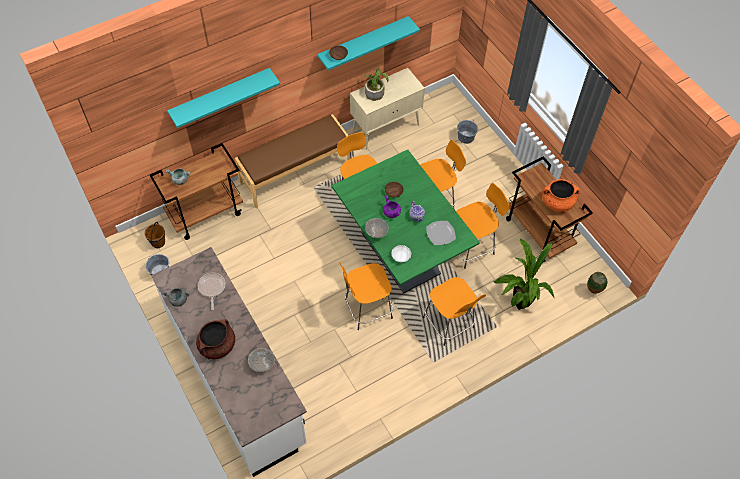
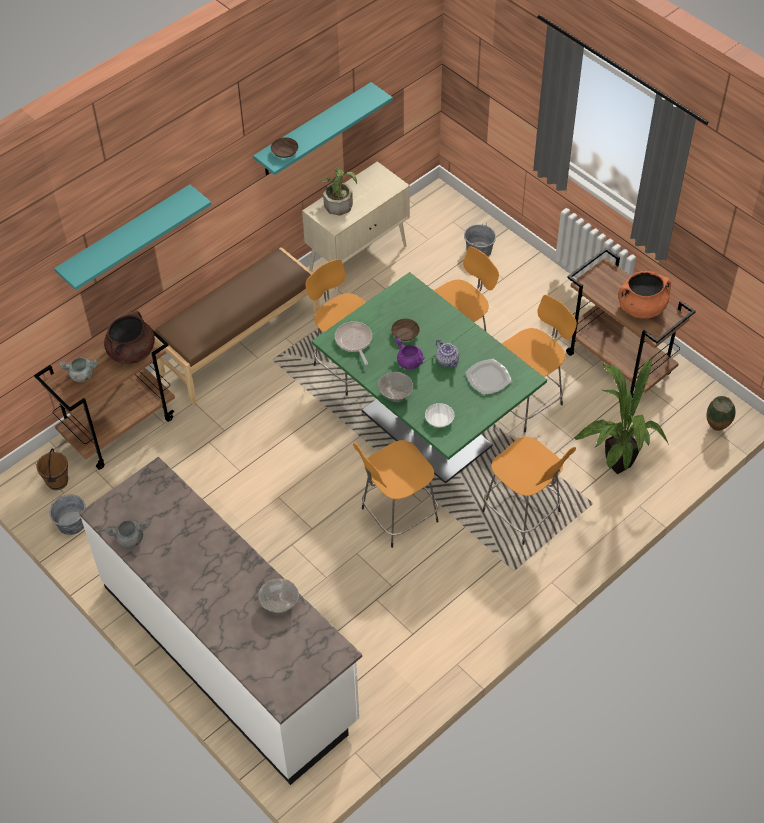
camera: 10 degrees left, 5 degrees down
brown cooking pot [196,319,235,359] -> brown cooking pot moved to [104,311,155,365]
frying pan [198,272,226,310] -> frying pan moved to [335,321,372,365]

